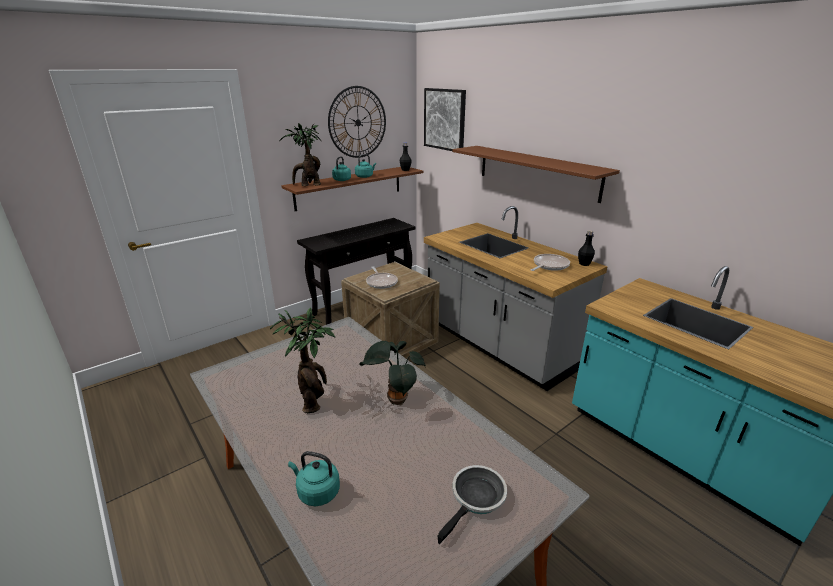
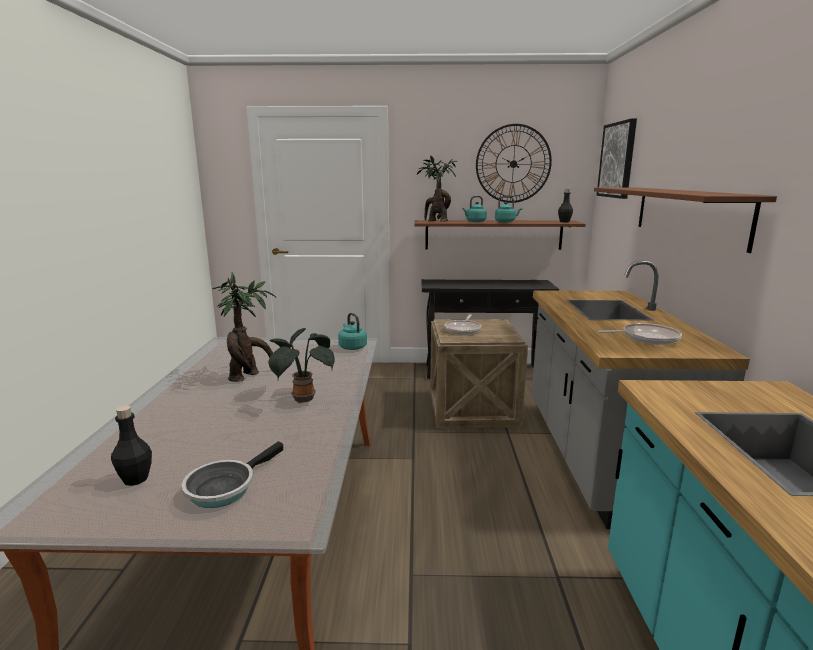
camera: 40 degrees right, 10 degrees down
turquoise kettle [288,451,340,506] -> turquoise kettle moved to [338,313,367,350]
frying pan [438,465,507,544] -> frying pan turned 135 degrees clockwise [182,441,283,508]
black bottle [578,230,595,266] -> black bottle moved to [111,406,152,486]

